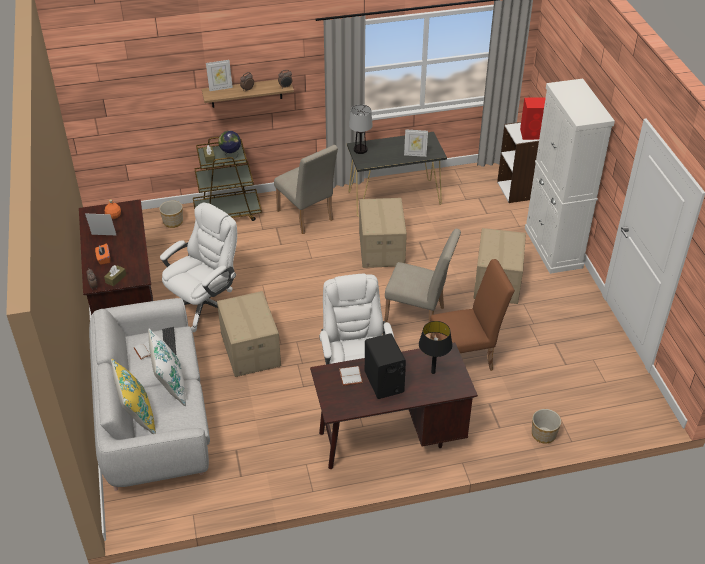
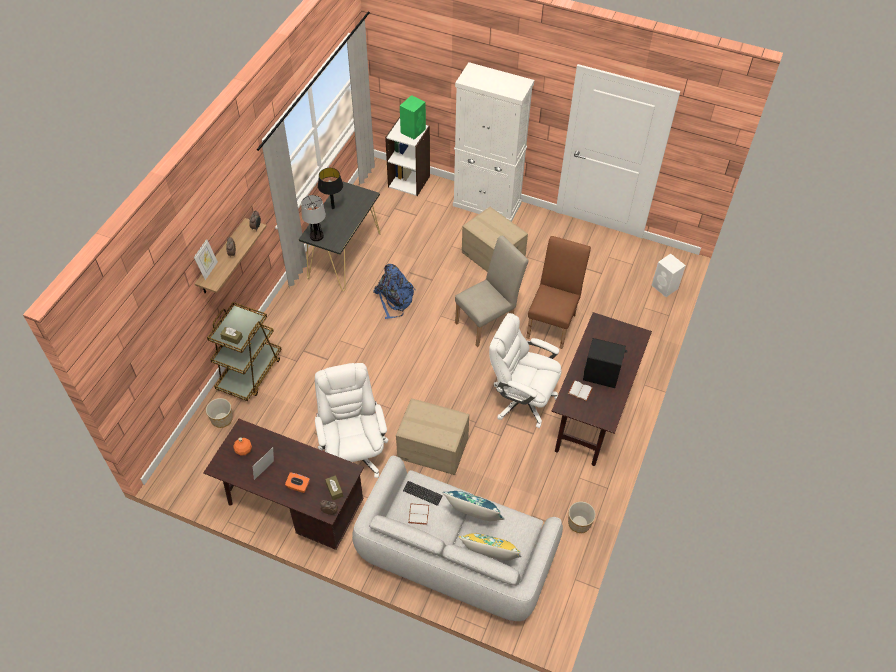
camera: 55 degrees left, 10 degrees up
white pillow [148,329,186,406] -> blue pillow [442,491,504,521]
globe [218,131,241,159] -> none
beige chair [274,145,338,234] -> none
cardboard box [359,198,407,268] -> blue backpack [373,264,416,319]
picture frame [404,129,428,157] -> none
black table lamp [419,321,453,374] -> black table lamp moved to [318,168,343,209]
red speaker [520,97,546,140] -> green speaker [400,95,426,140]
planter [532,409,561,443] -> planter moved to [568,501,596,533]
none -> white speaker [652,254,686,297]

